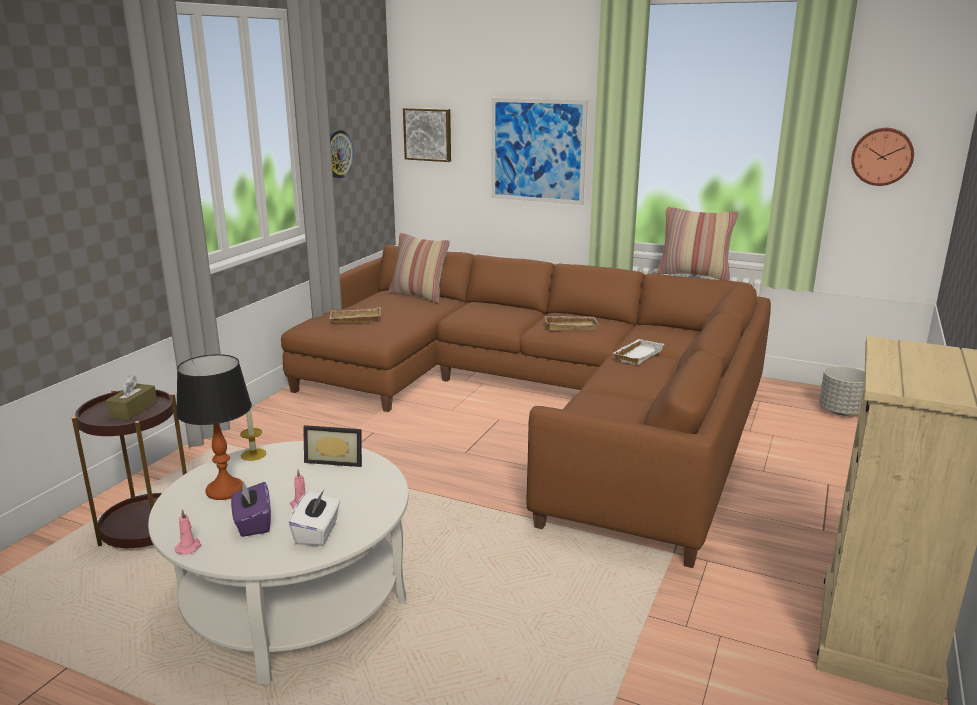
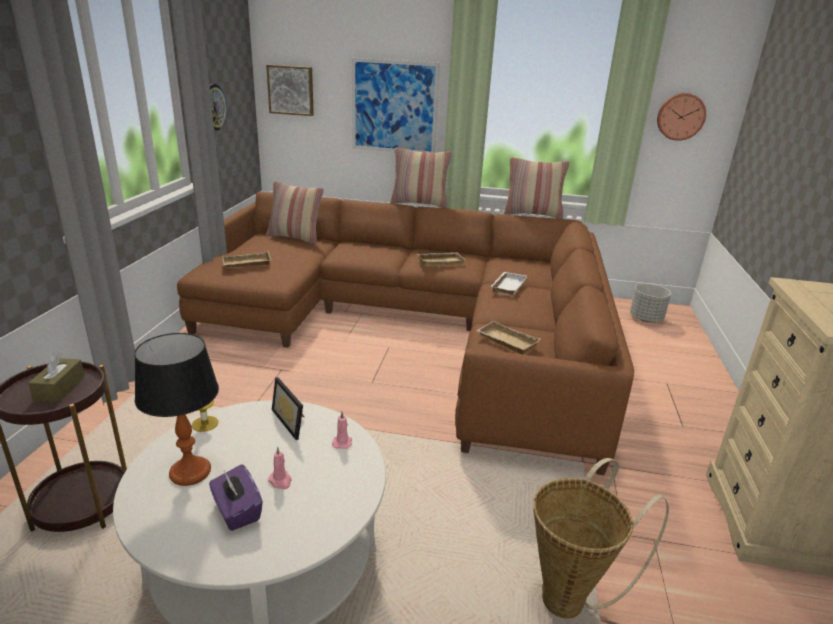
camera: 15 degrees left, 5 degrees up
pink candle [174,509,201,555] -> pink candle moved to [332,412,352,449]
white tissue box [289,490,340,546] -> none
picture frame [303,425,362,467] -> picture frame turned 60 degrees clockwise [272,377,305,440]
none -> pillow [390,148,452,208]
none -> beige tray [476,321,541,354]
none -> basket [533,458,669,619]

